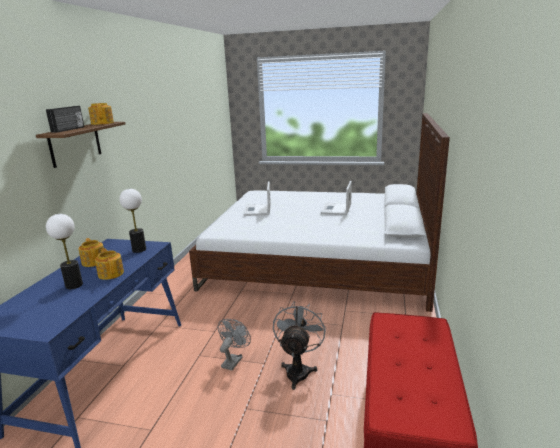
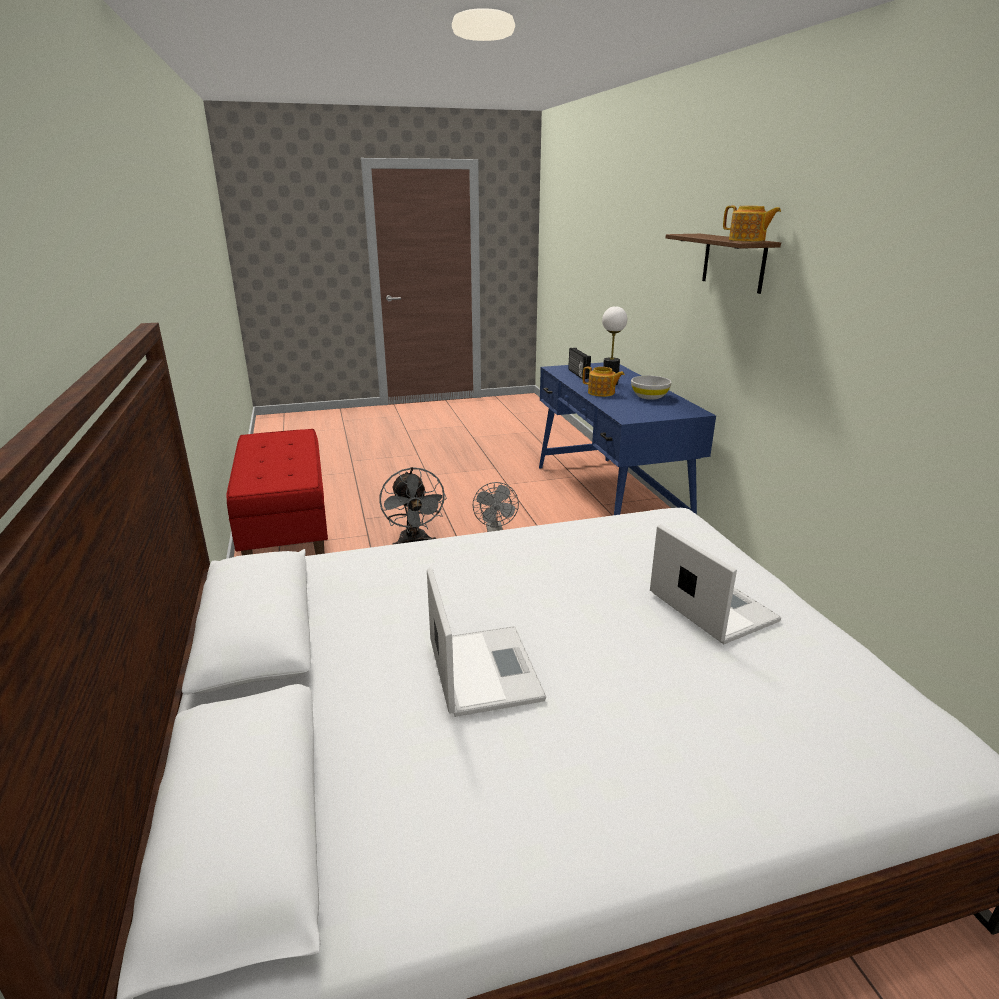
camera: 150 degrees right, 5 degrees up
radio [46,106,84,133] -> radio moved to [568,348,591,379]
teapot [78,238,104,267] -> white bowl [631,376,672,400]
table lamp [119,189,146,253] -> none

